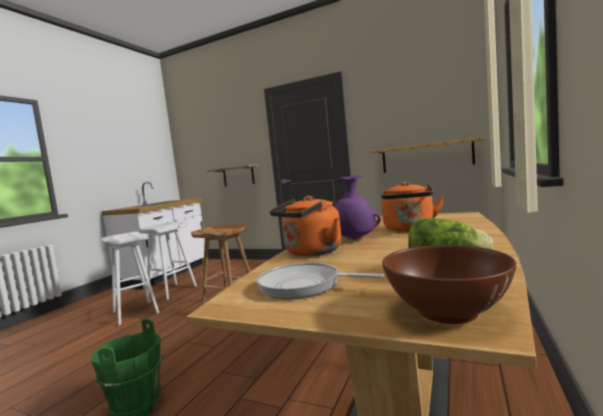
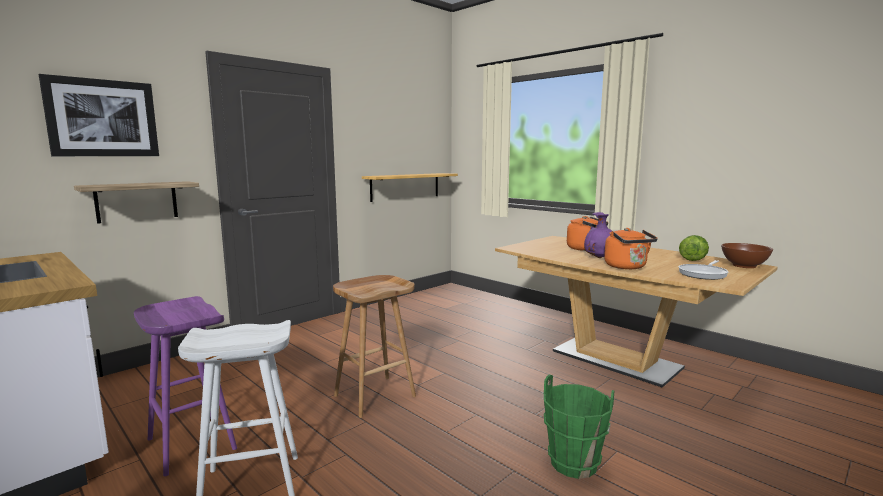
camera: 70 degrees left, 5 degrees up
white stool [139,222,197,300] -> purple stool [134,296,237,476]
none -> picture [39,74,159,156]

